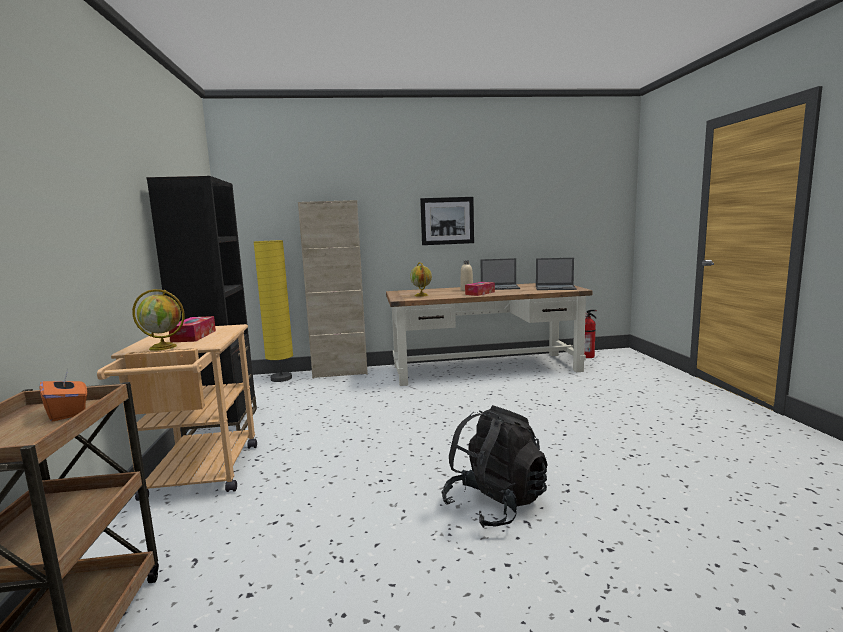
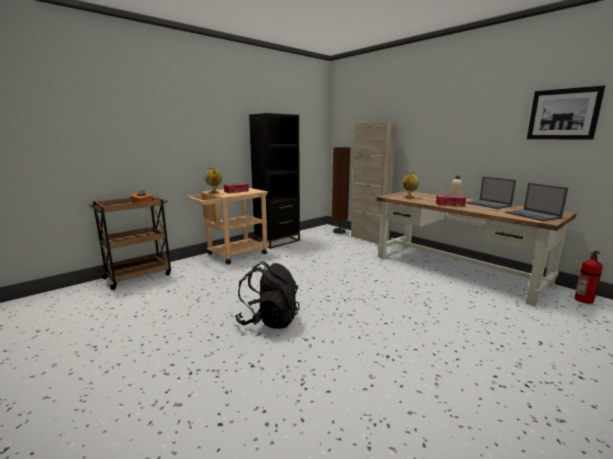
camera: 55 degrees right, 5 degrees up
yellow floor lamp [254,240,293,382] -> brown floor lamp [332,147,350,234]
picture [420,197,474,245] -> picture moved to [527,85,605,140]

